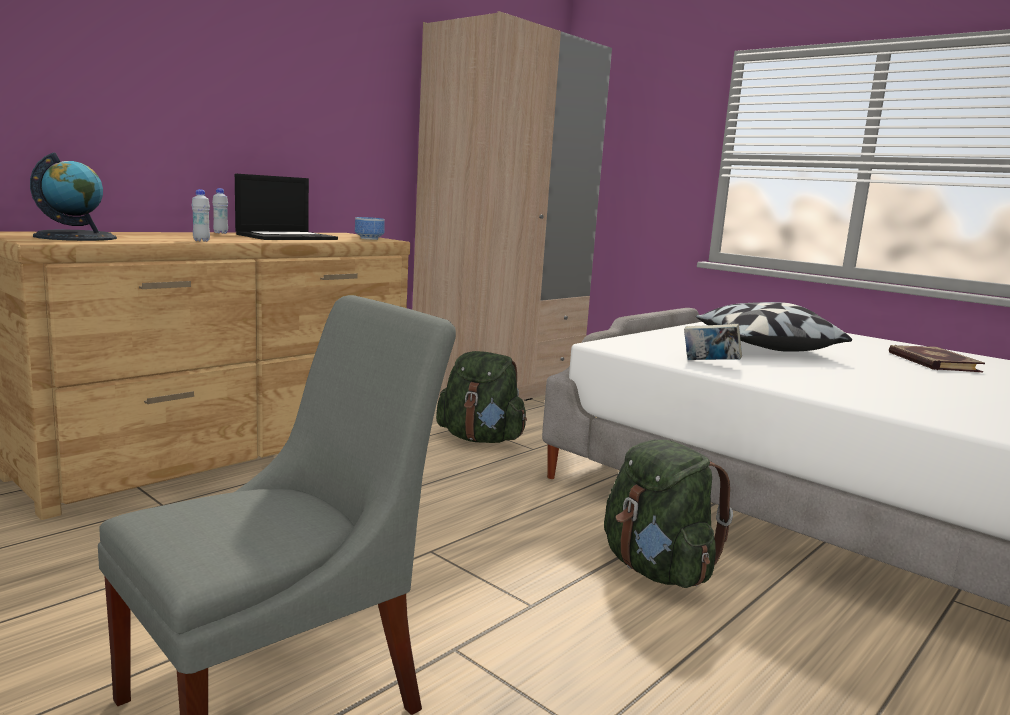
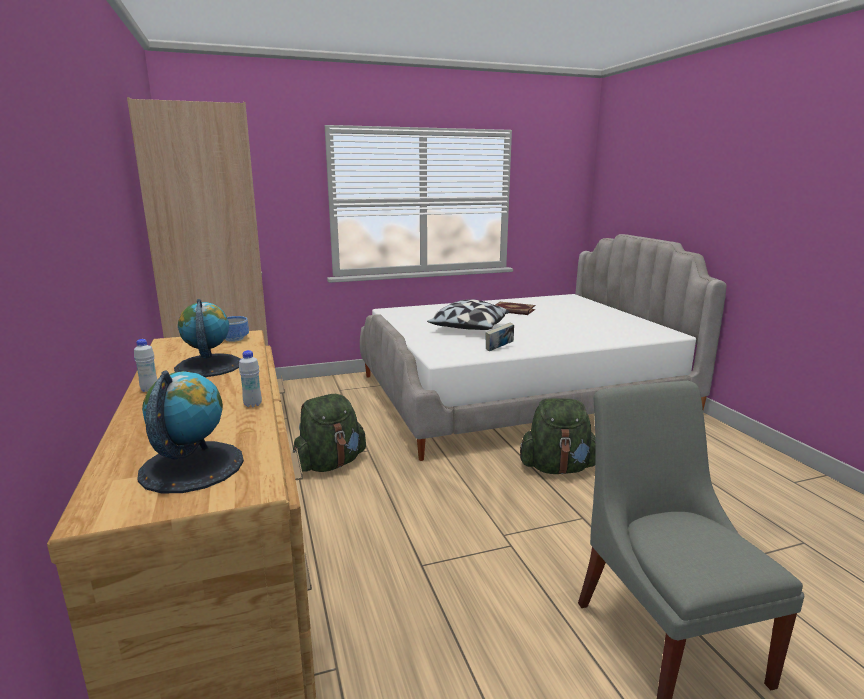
camera: 60 degrees left, 5 degrees up
laptop [235,174,338,240] -> globe [174,299,241,377]

